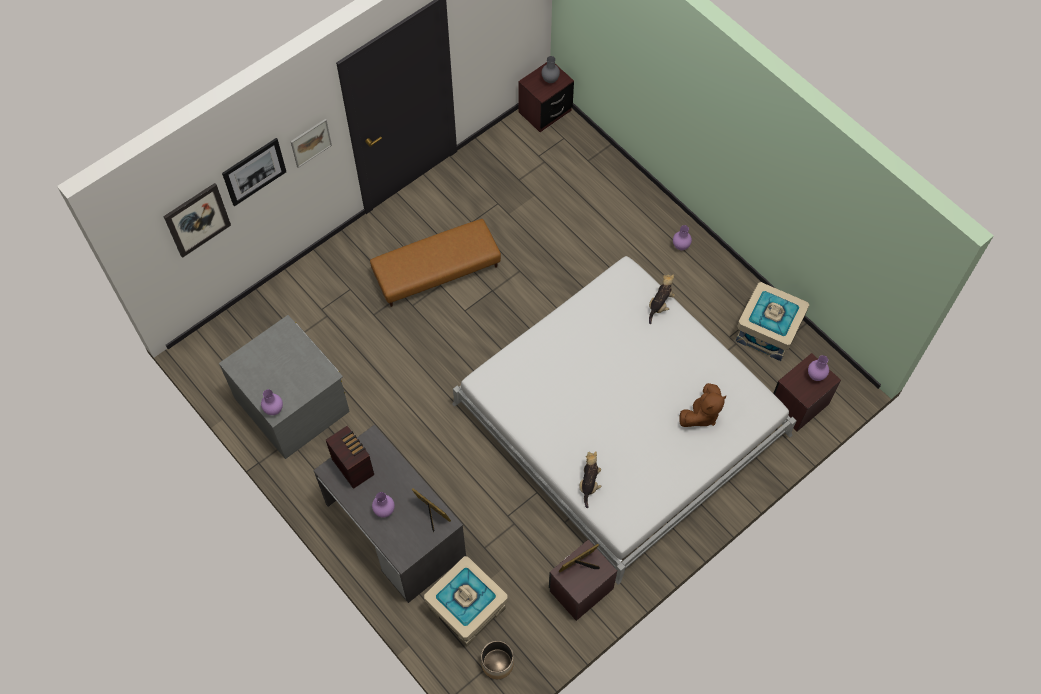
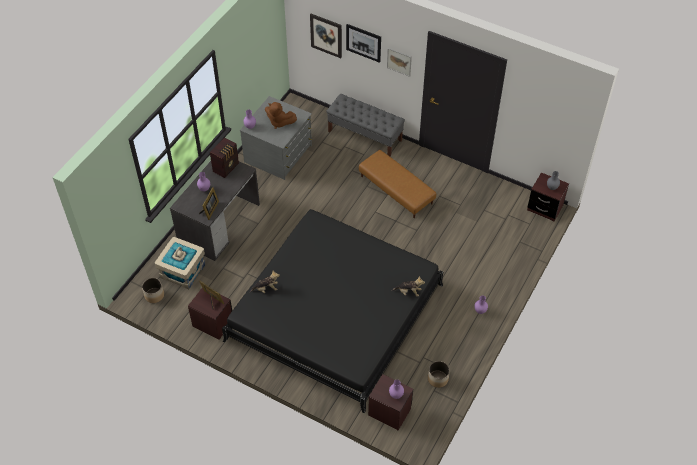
camera: 70 degrees right, 10 degrees down
white bed [452,256,796,585] -> black bed [222,209,443,413]
brown plush toy [679,383,726,427] -> brown plush toy moved to [265,102,297,129]
beige storage box [736,282,809,361] -> planter [428,361,450,388]
none -> grey bench [326,94,405,157]

